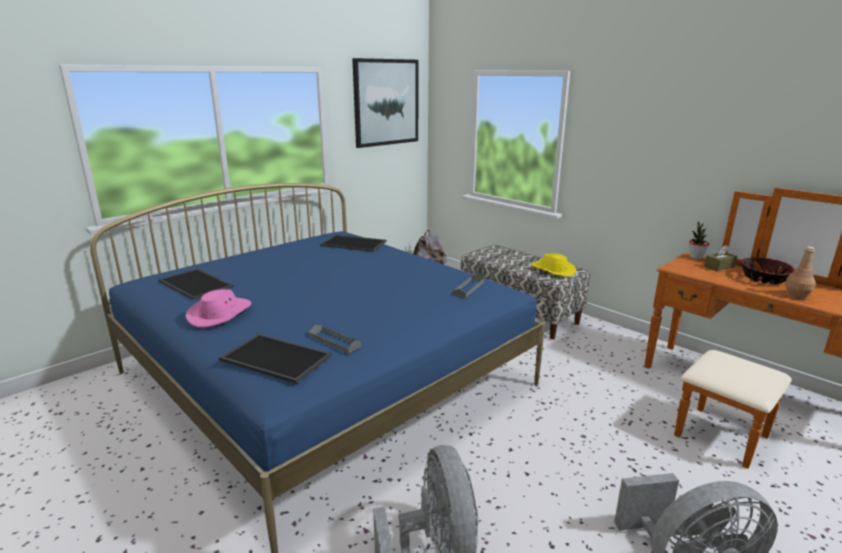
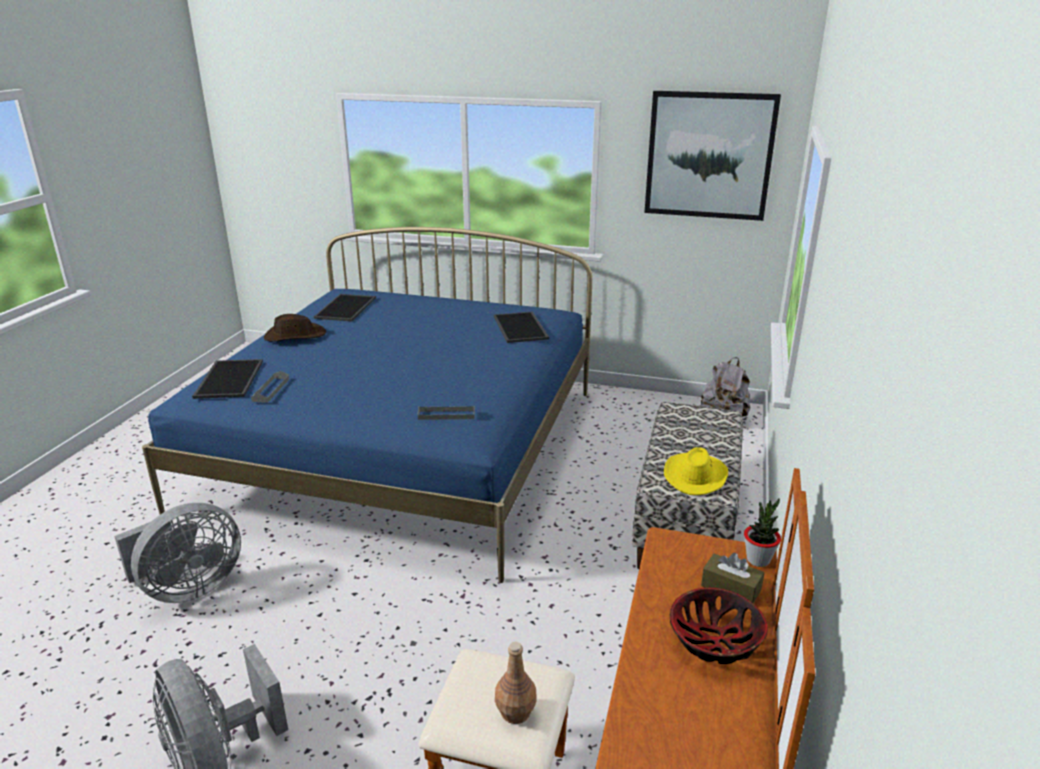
camera: 60 degrees right, 5 degrees up
pink hat [186,289,251,328] -> brown hat [264,314,326,342]
brown bottle [785,246,816,299] -> brown bottle moved to [495,642,537,724]

